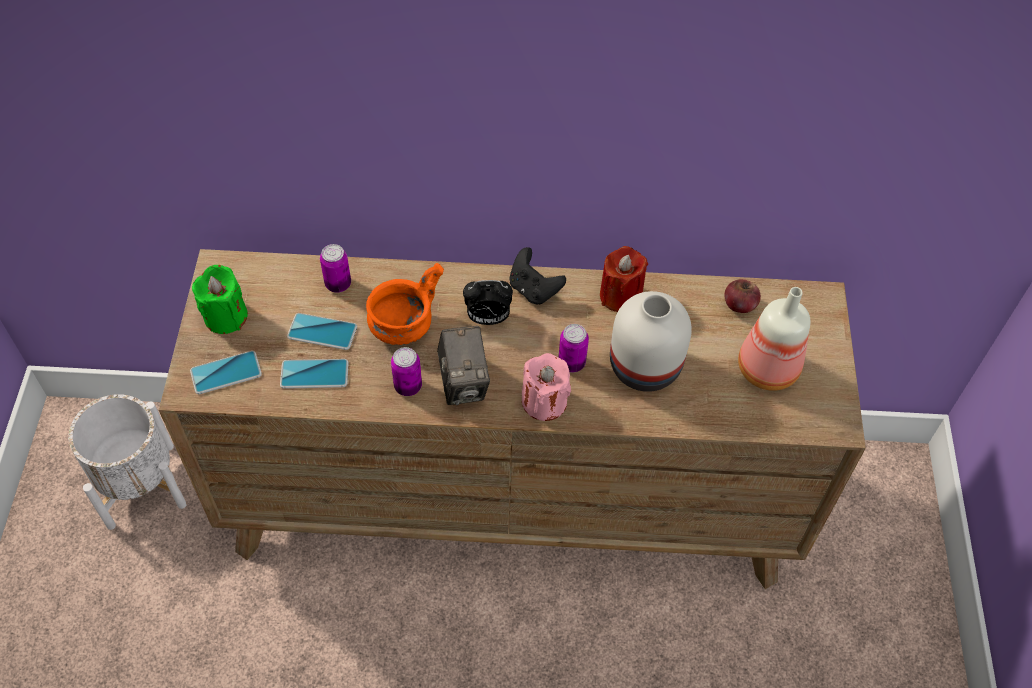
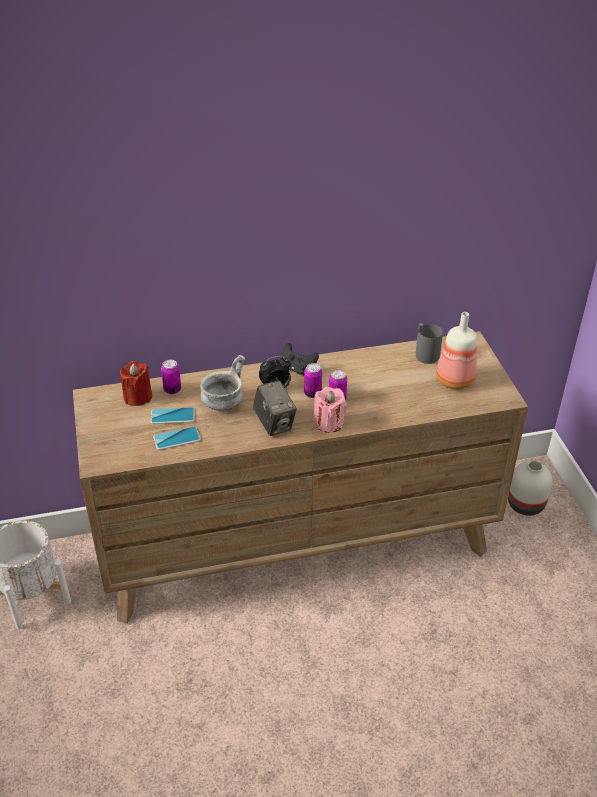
camera: 15 degrees left, 15 degrees down
phone [190,351,262,394] -> none
green candle [192,265,248,334] -> none
orange bowl [366,263,444,345] -> grey bowl [200,355,245,411]
can [391,347,422,396] -> can moved to [304,363,322,398]
red candle [600,246,648,312] -> red candle moved to [120,361,152,406]
white vase [610,291,692,392] -> white vase moved to [508,460,552,516]
apple [725,279,761,313] -> grey mug [416,323,443,364]

